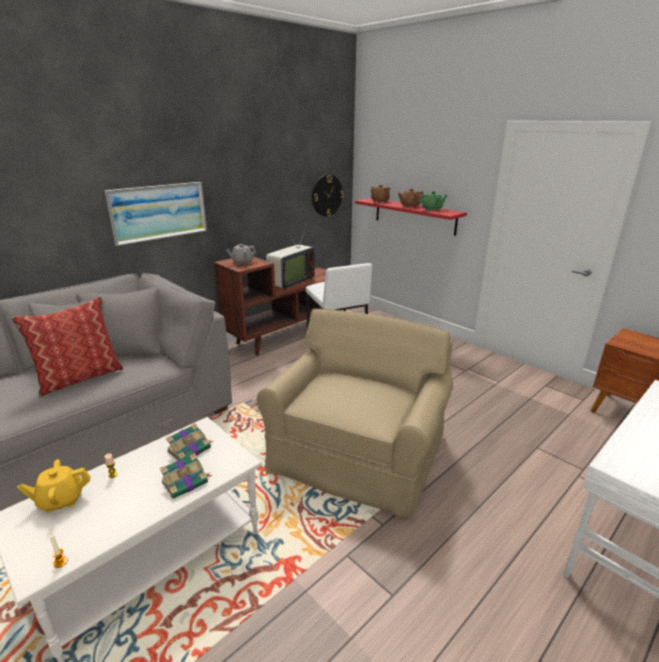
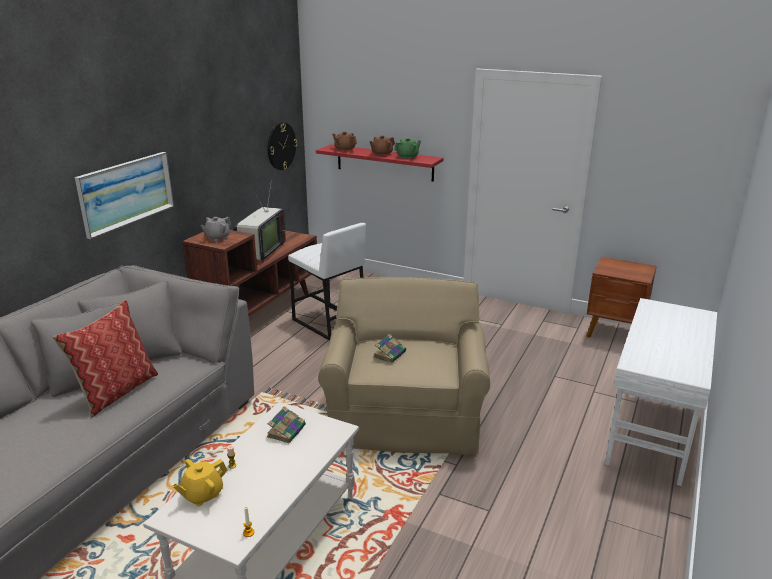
camera: 20 degrees left, 0 degrees up
book [160,453,212,499] -> book moved to [373,334,406,363]

